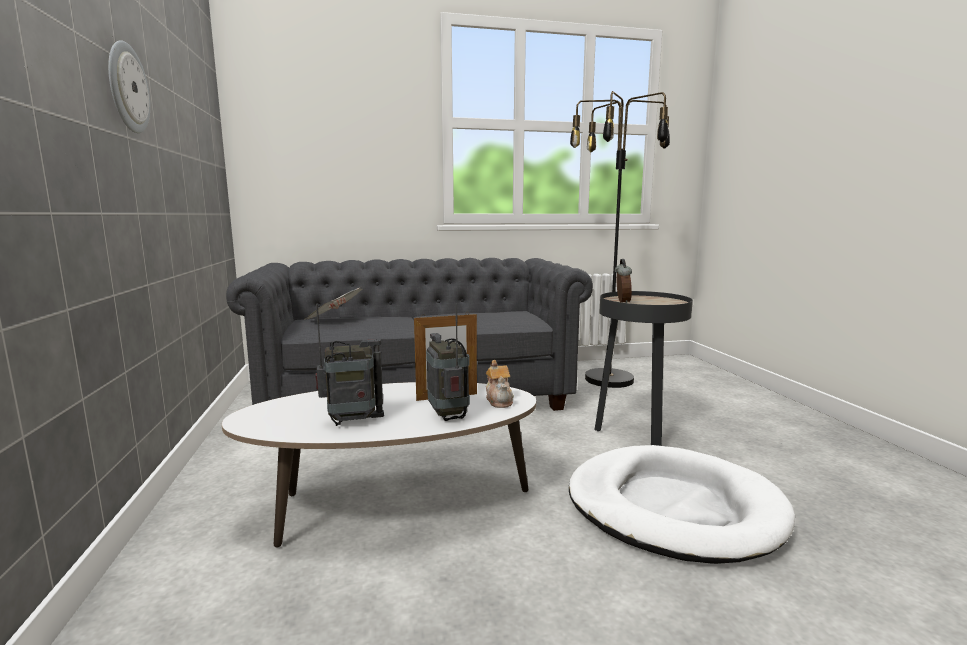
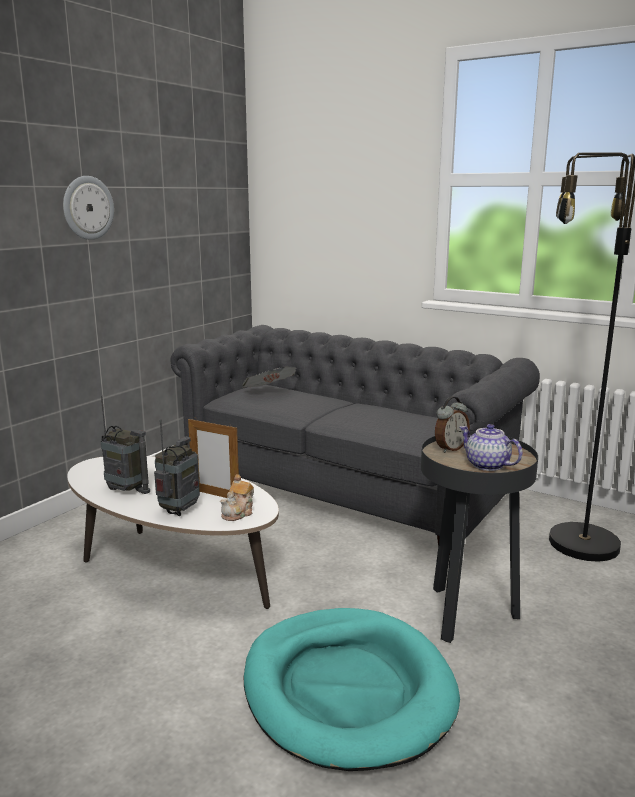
camera: 45 degrees right, 5 degrees up
white dog bed [569,445,795,564] -> turquoise dog bed [244,608,460,771]
none -> teapot [460,424,523,471]

